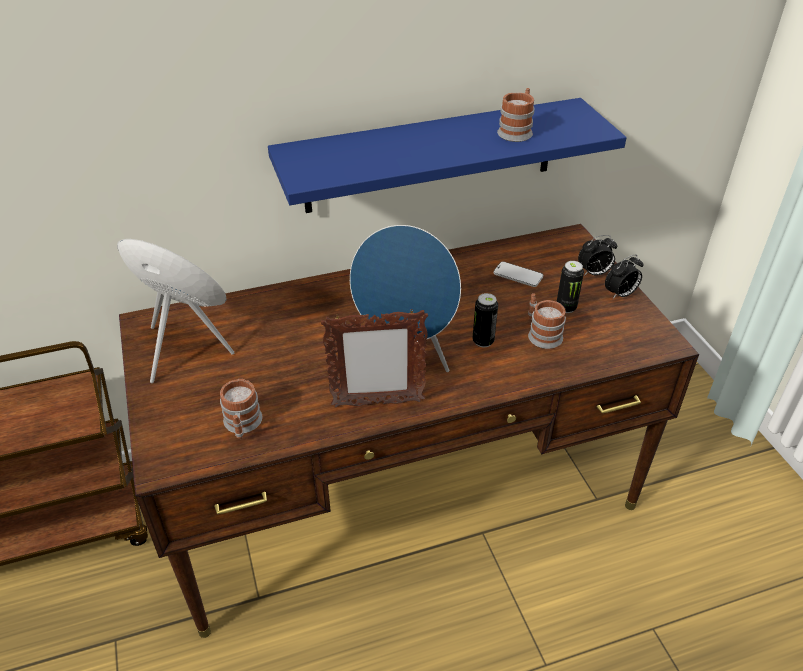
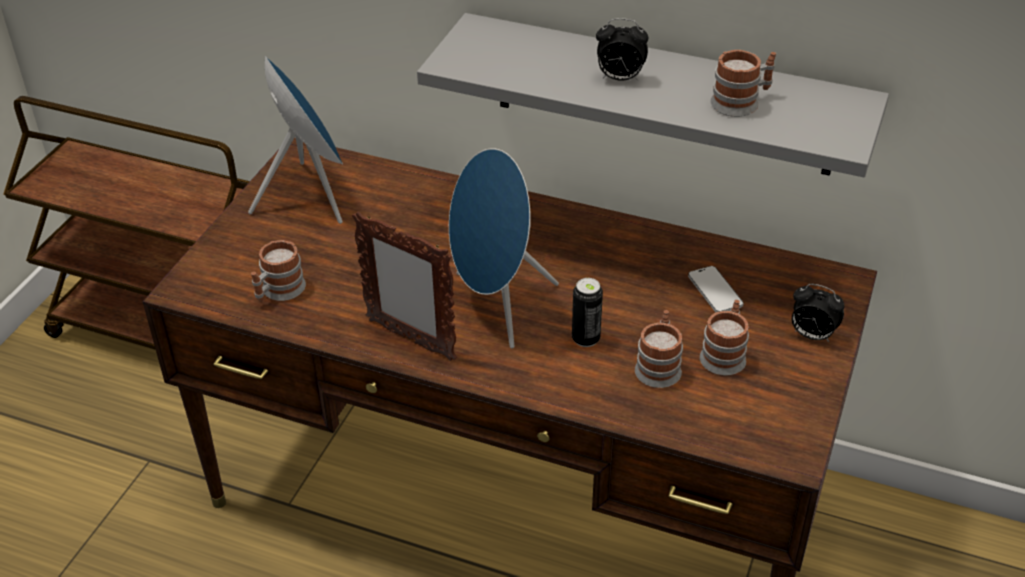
camera: 40 degrees right, 0 degrees up
blue shelf [268,98,627,213] -> grey shelf [417,13,889,177]
can [557,261,584,313] -> mug [700,300,749,375]
alarm clock [605,255,644,299] -> alarm clock moved to [596,18,648,81]

